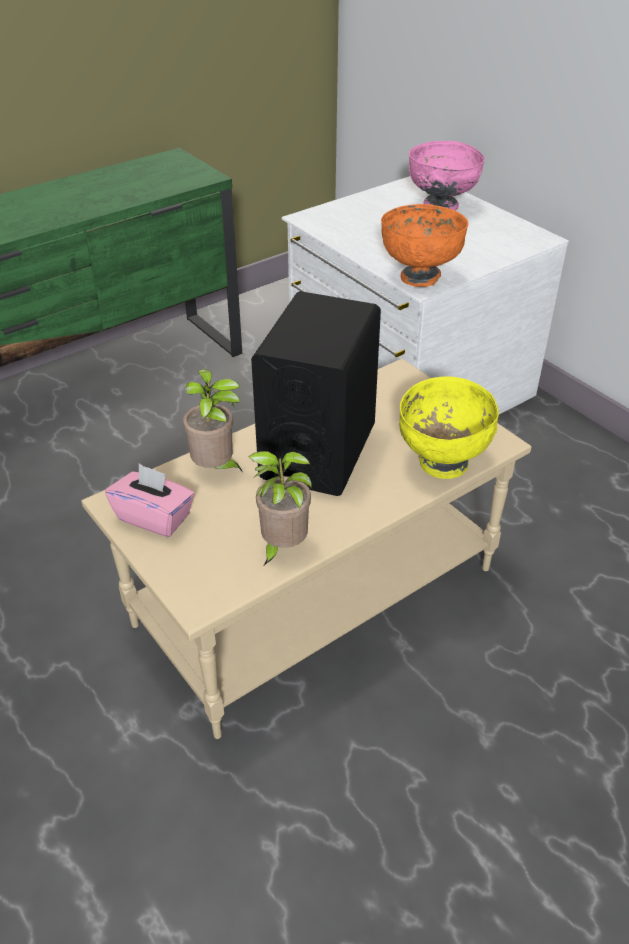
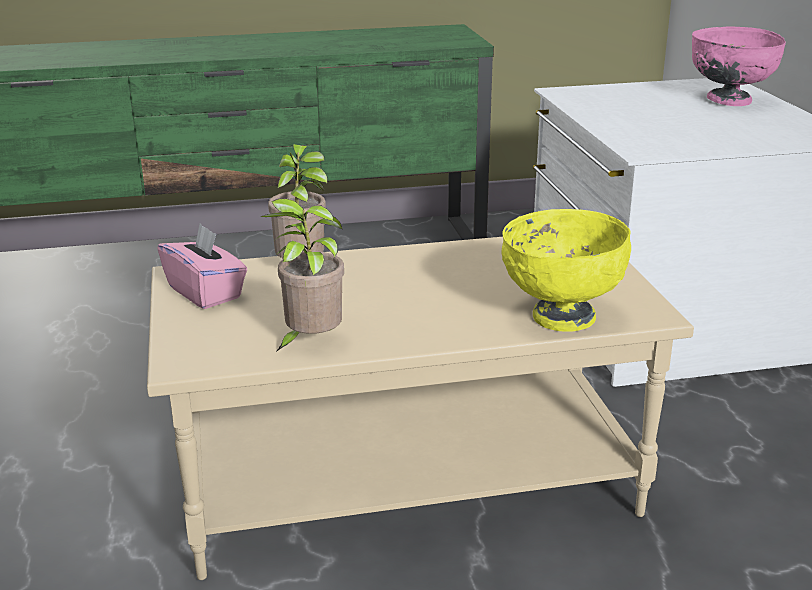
camera: 25 degrees right, 15 degrees down
black speaker [251,291,381,496] -> none
orange bowl [381,204,468,287] -> none

